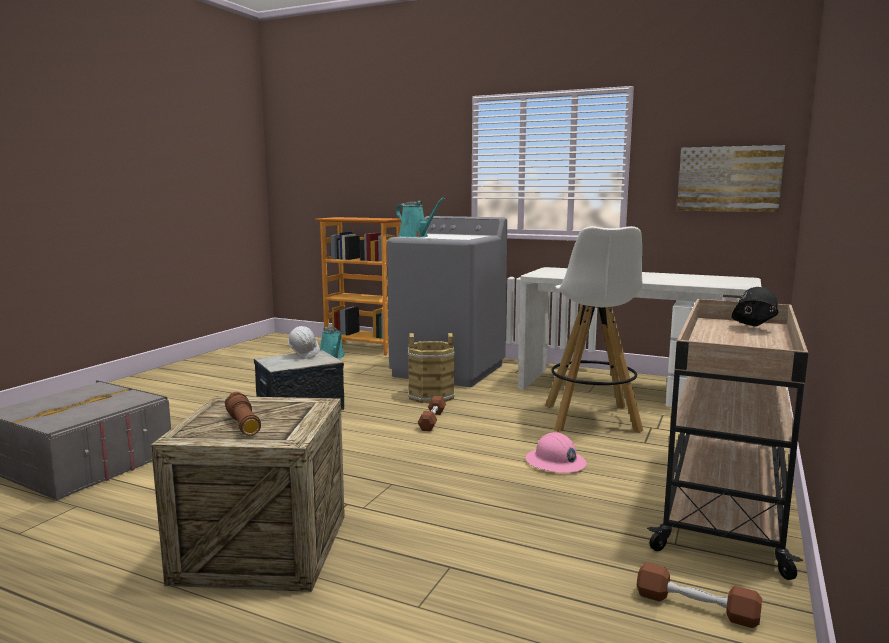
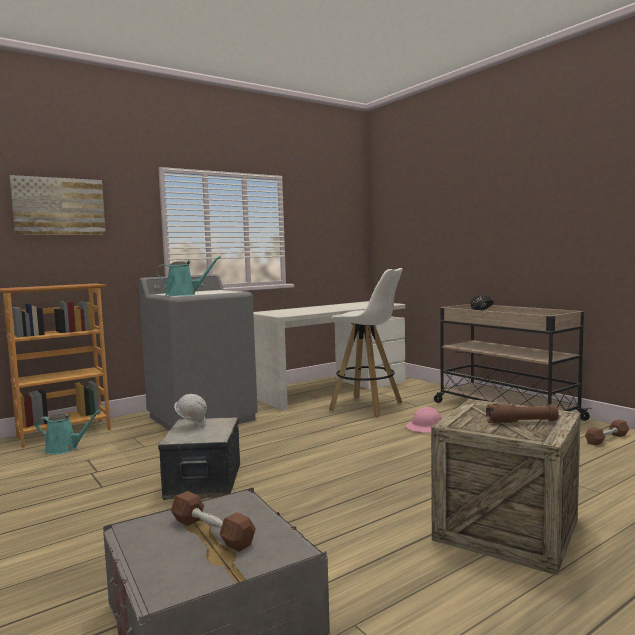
camera: 60 degrees left, 5 degrees down
brown bucket [408,333,455,403] -> none
brown dumbbell [417,396,446,431] -> brown dumbbell moved to [171,491,256,552]
picture [677,145,785,212] -> picture moved to [10,175,106,235]

